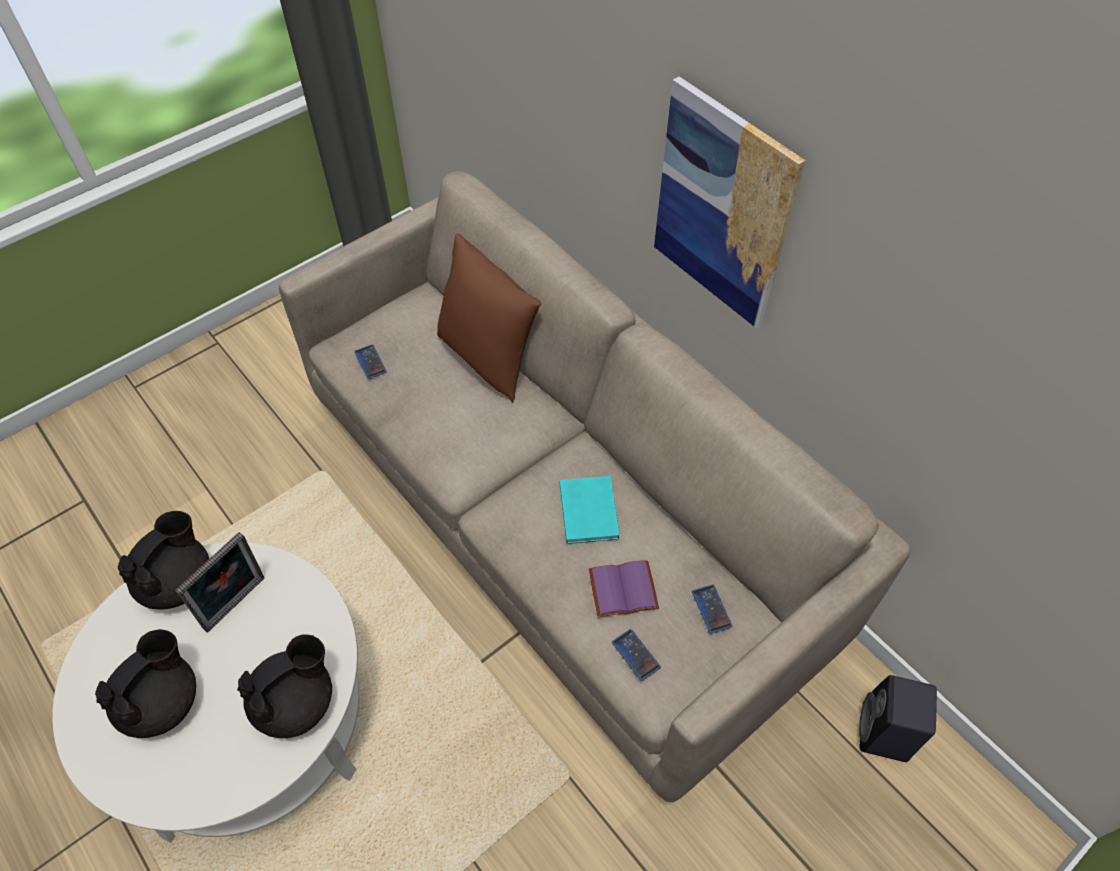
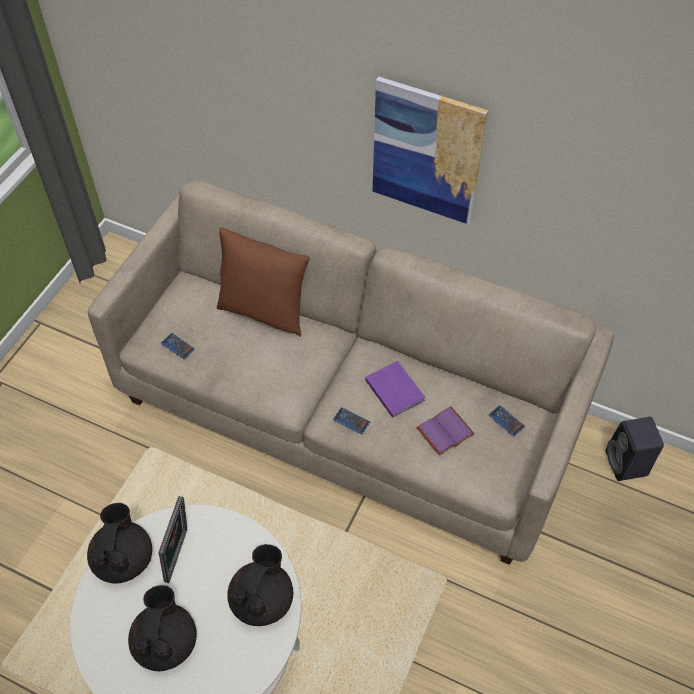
camera: 25 degrees left, 0 degrees up
turquoise book [559,476,620,544] -> purple book [365,361,425,418]
phone [612,629,661,681] -> phone moved to [333,407,370,434]

